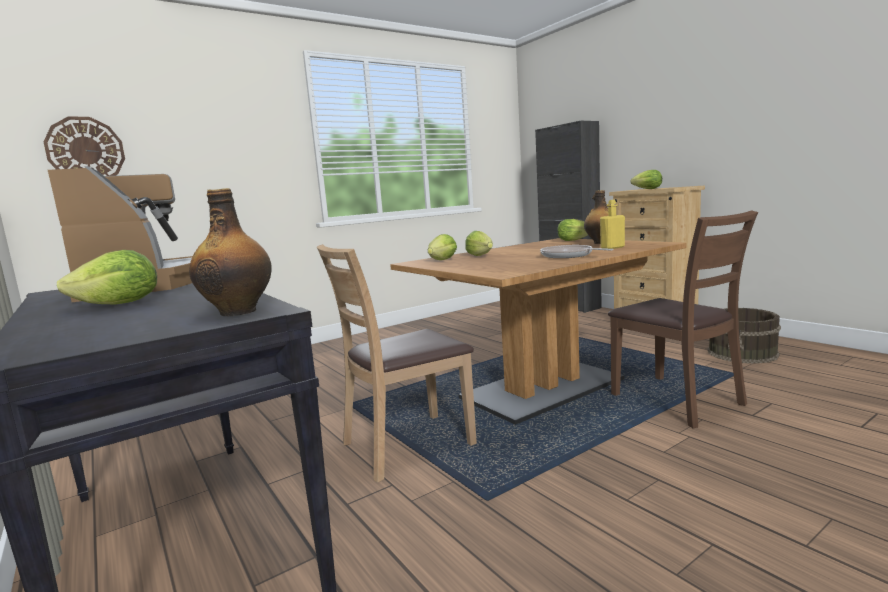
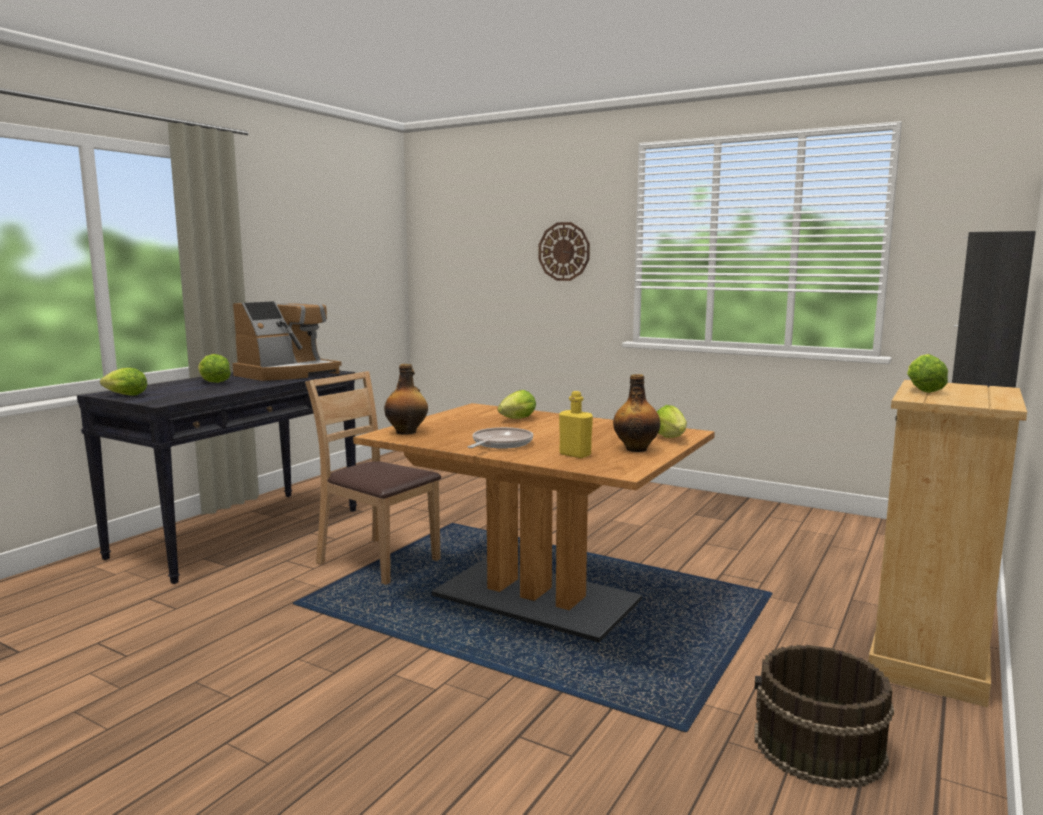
camera: 65 degrees right, 0 degrees up
wall clock [43,116,125,176] -> wall clock moved to [538,222,590,281]
bottle [189,188,272,316] -> bottle moved to [384,364,428,435]
lettuce [428,234,457,260] -> lettuce moved to [100,368,147,396]
brown chair [608,210,758,428] -> none

